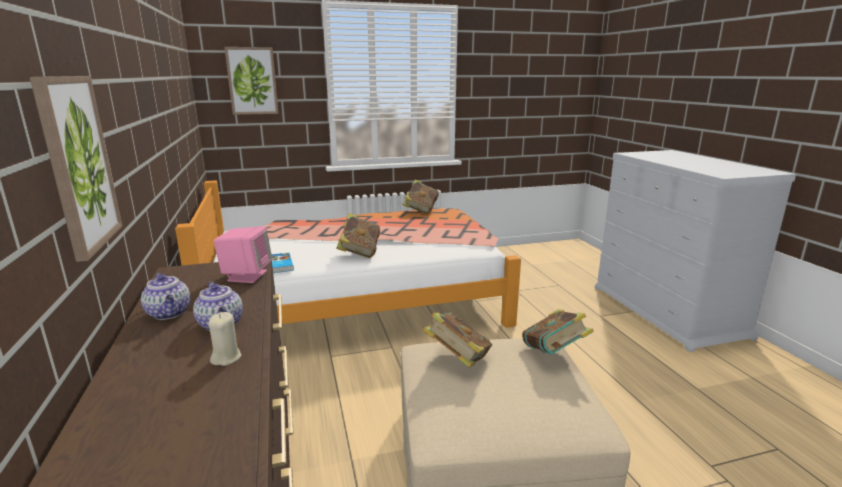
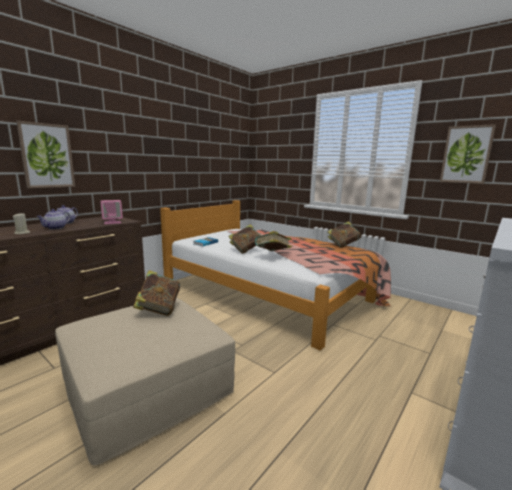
camera: 55 degrees right, 5 degrees down
picture [225,47,279,115] -> picture moved to [440,124,496,184]
book [522,309,594,354] -> book moved to [255,231,292,251]

